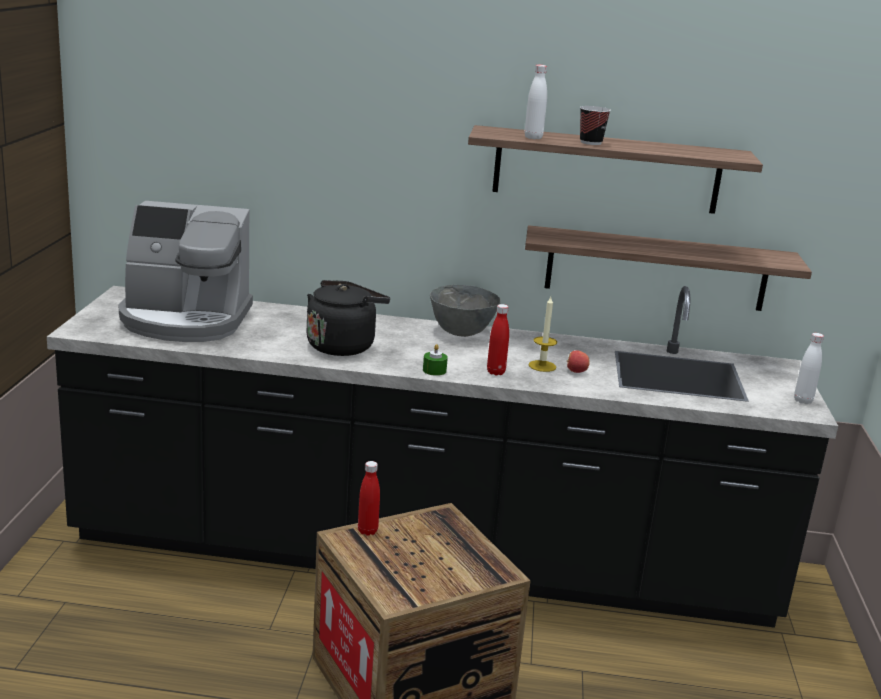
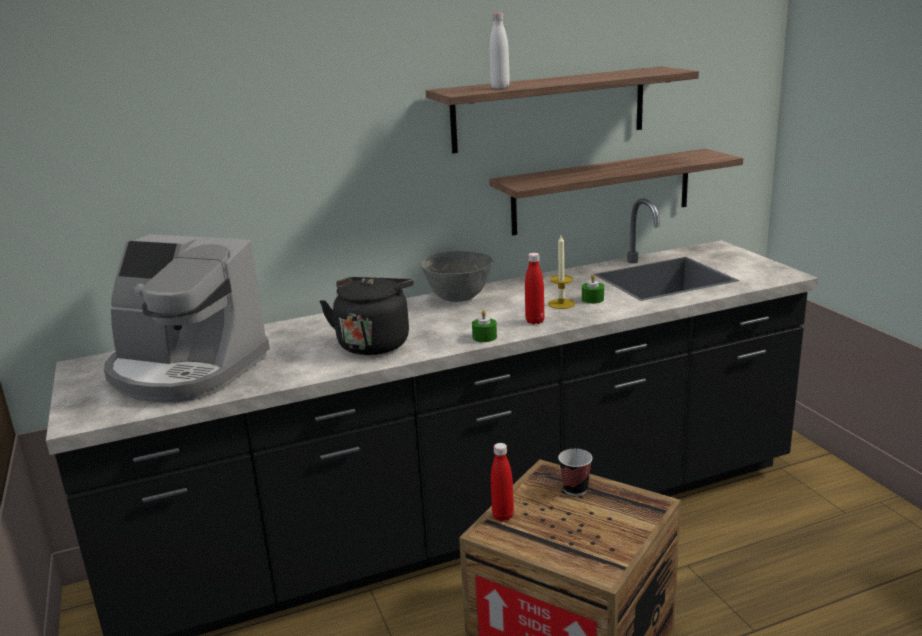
camera: 25 degrees left, 0 degrees up
coffee machine [118,201,253,342] -> coffee machine turned 45 degrees clockwise [104,234,270,403]
apple [567,350,590,373] -> green candle [582,274,604,304]
cup [580,106,611,145] -> cup moved to [558,449,592,496]
white bottle [794,333,824,404] -> none

